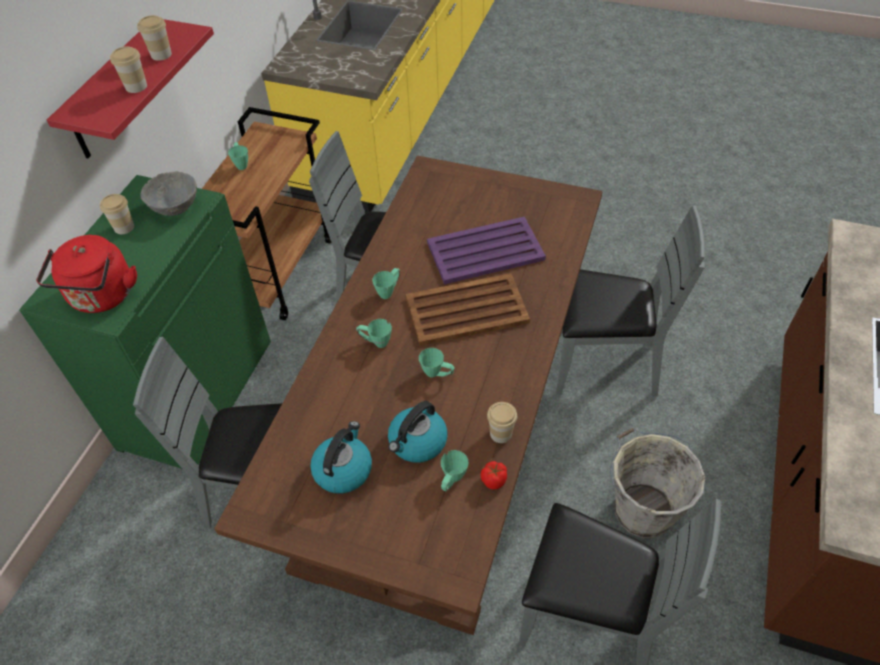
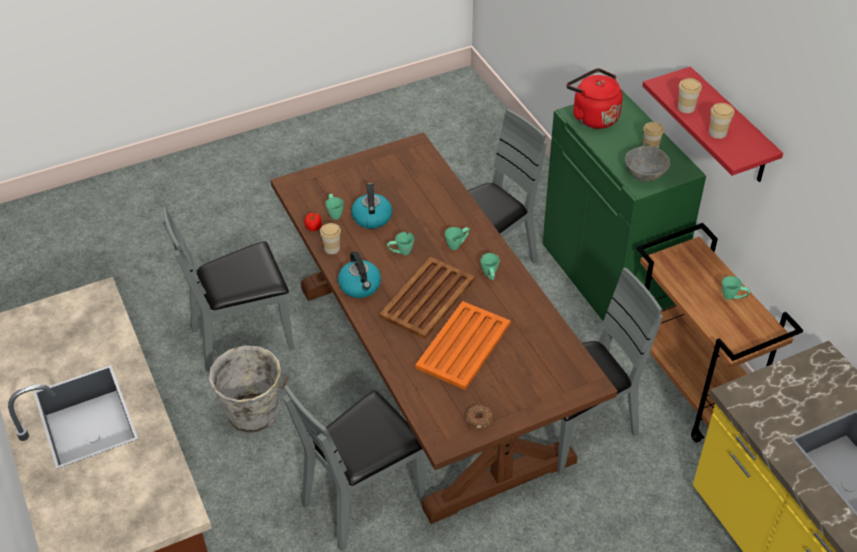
camera: 135 degrees right, 5 degrees down
kettle [310,421,372,494] -> kettle moved to [338,251,381,298]
purple tray [427,216,546,284] -> orange tray [415,301,511,390]
none -> donut [466,404,493,428]

